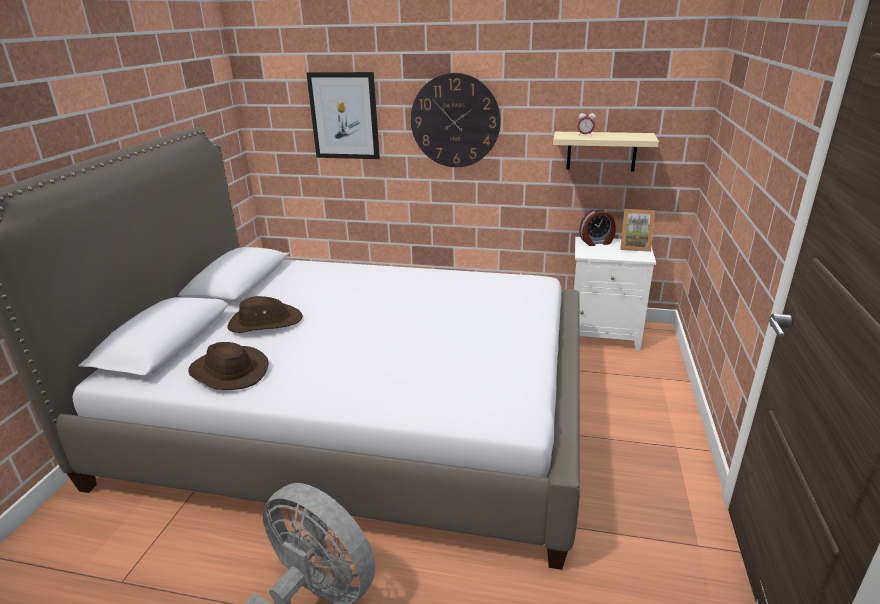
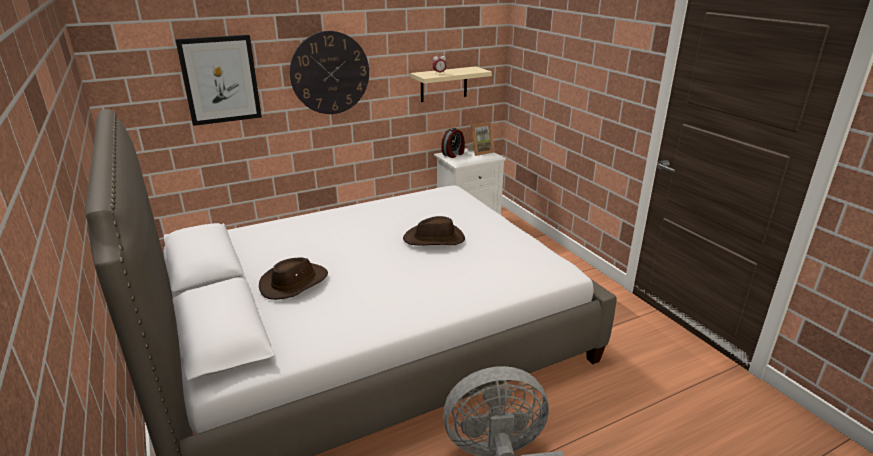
camera: 40 degrees left, 0 degrees up
brown hat [188,342,269,390] -> brown hat moved to [403,216,465,246]

